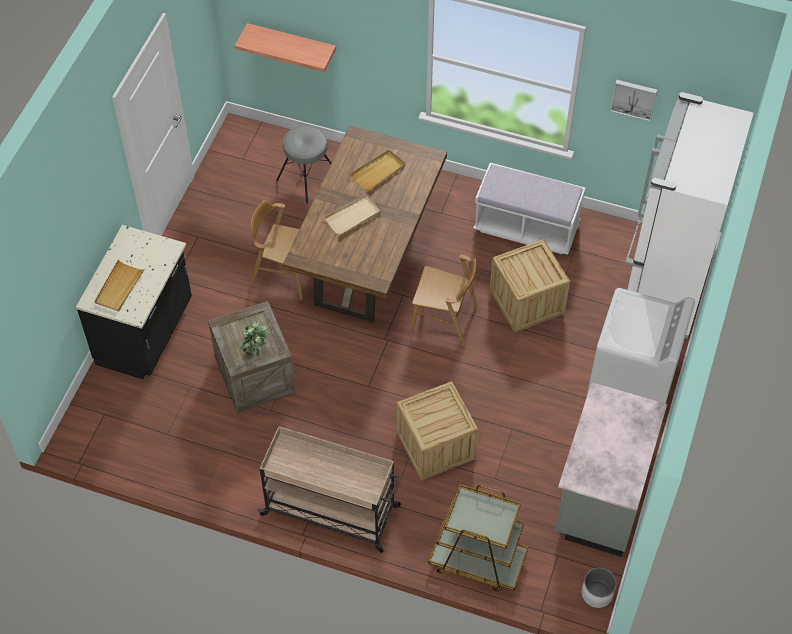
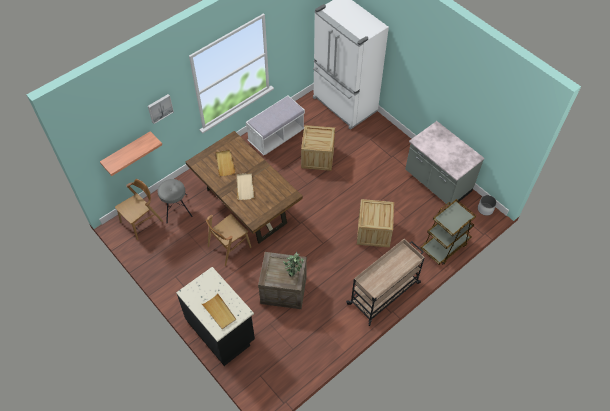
camera: 60 degrees left, 0 degrees up
brown chair [410,255,477,346] -> brown chair moved to [115,179,163,240]
white washing machine [586,288,695,404] -> none
picture [610,80,657,121] -> picture moved to [148,94,174,124]

